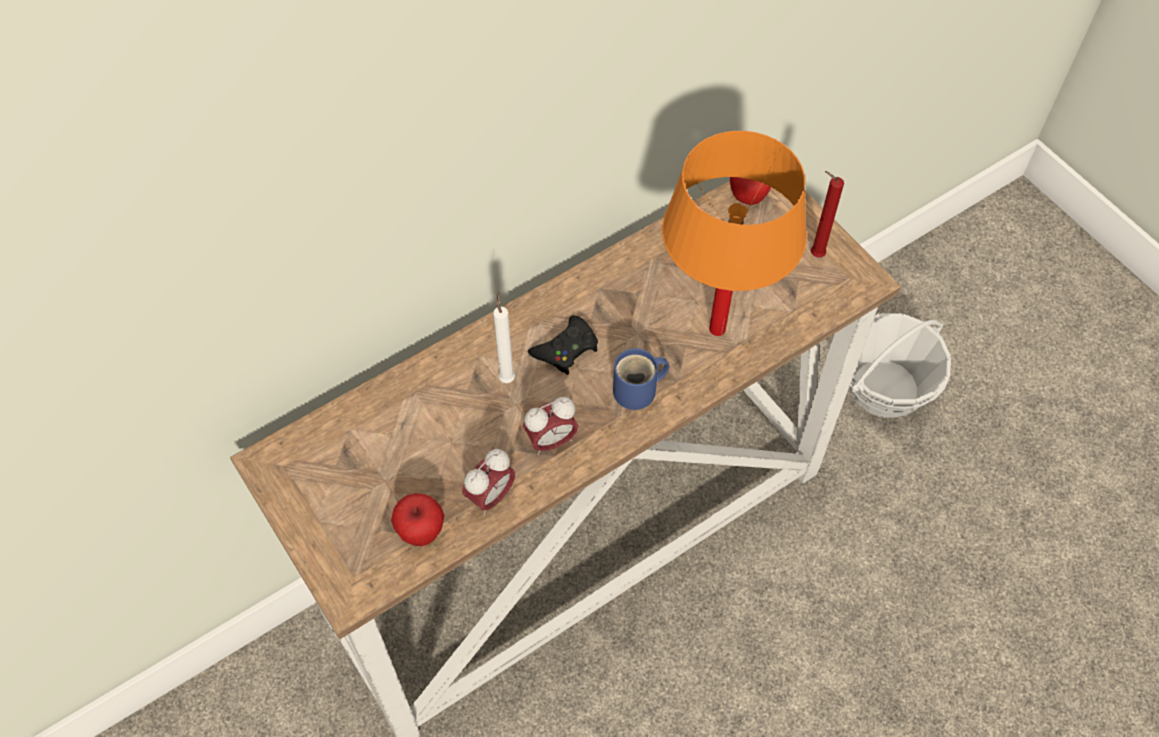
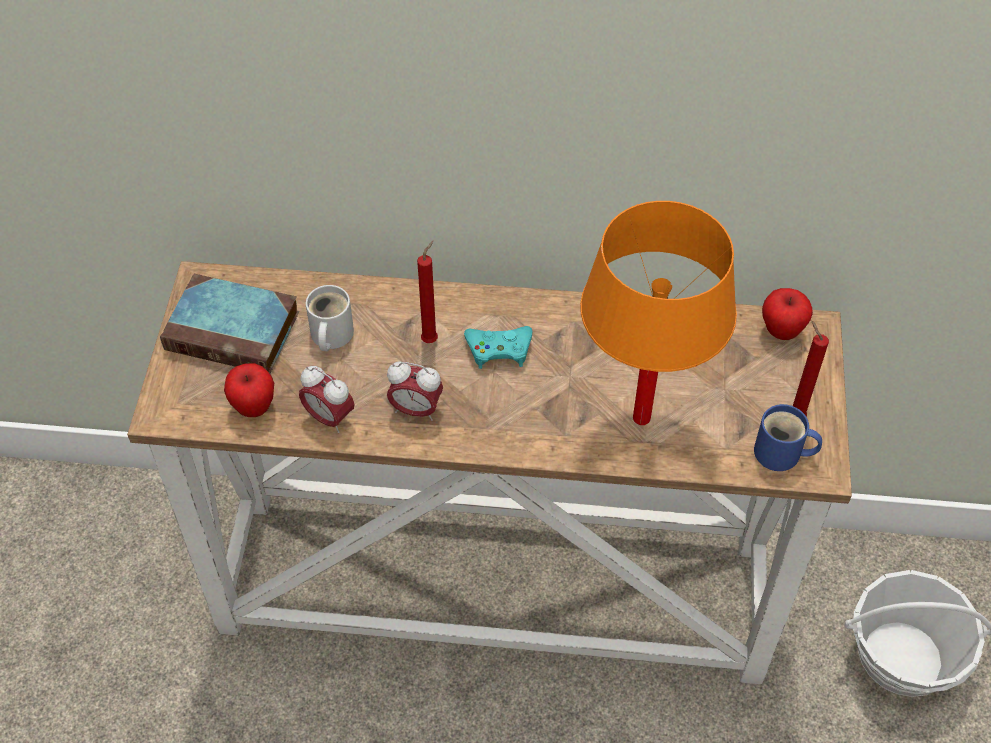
camera: 40 degrees right, 5 degrees down
alarm clock [462,449,515,515] -> alarm clock turned 45 degrees clockwise [299,366,354,433]
white candle [493,291,515,383] -> red candle [417,241,438,343]
black game controller [528,315,598,375] -> turquoise game controller [464,326,532,369]
blue mug [613,348,669,410] -> blue mug moved to [754,404,822,471]
none -> book [160,274,299,373]
none -> white mug [306,285,354,351]

